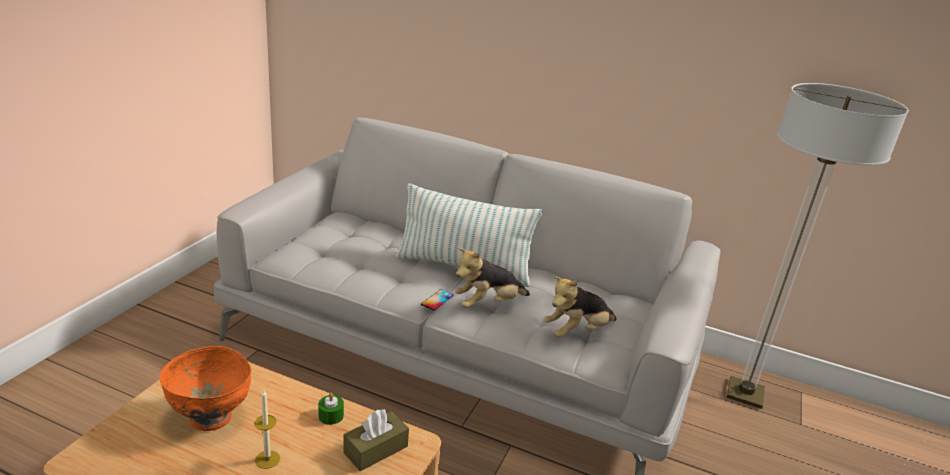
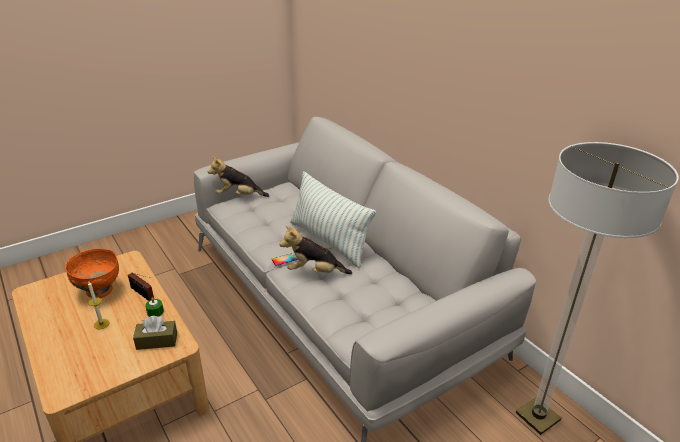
camera: 35 degrees right, 5 degrees up
plush toy [544,276,617,337] -> plush toy moved to [208,156,269,197]
none -> radio [128,272,154,301]

